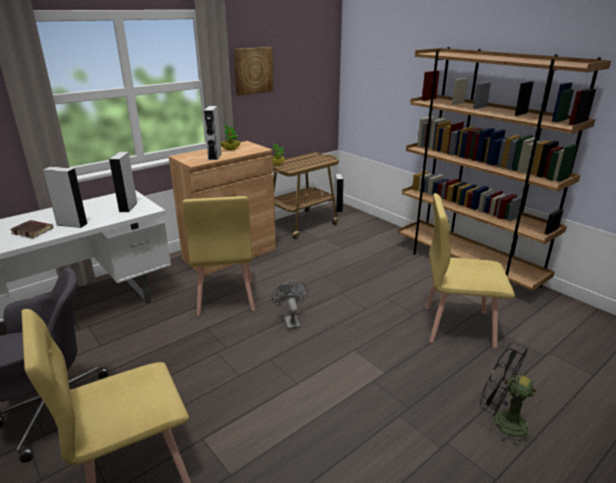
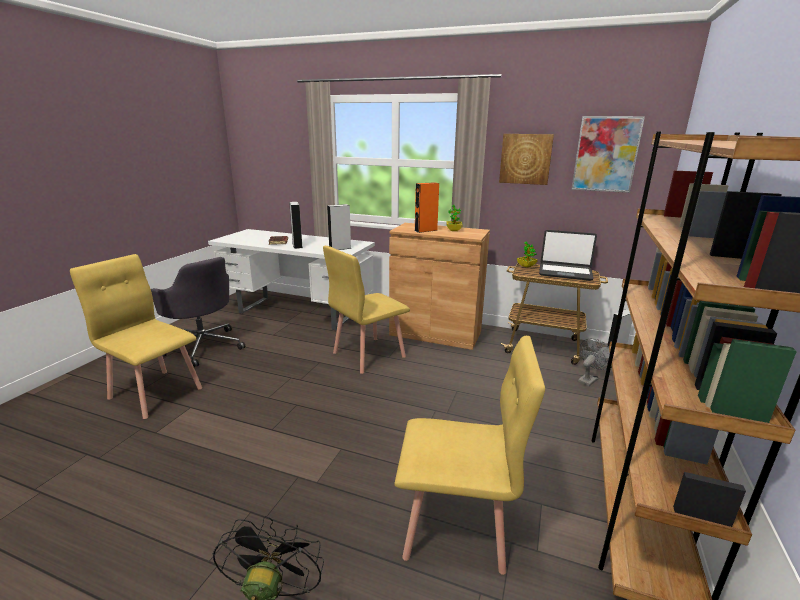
camera: 60 degrees right, 5 degrees down
grey speaker [204,106,222,160] -> orange speaker [415,182,439,233]
grey fan [272,281,308,330] -> grey fan moved to [578,338,610,386]
yellow chair [425,193,515,348] -> yellow chair turned 120 degrees clockwise [395,336,545,575]
none -> laptop [539,230,597,281]
none -> picture [571,116,645,193]

